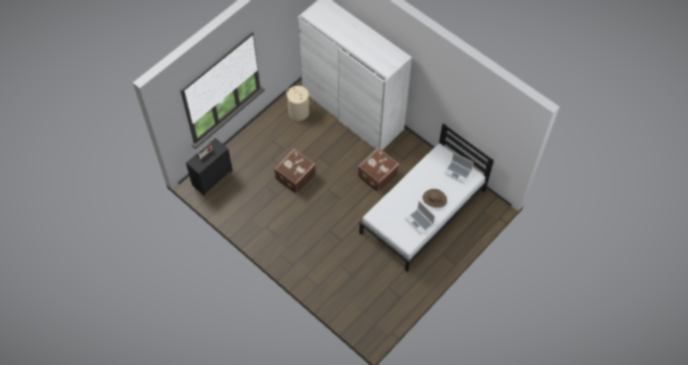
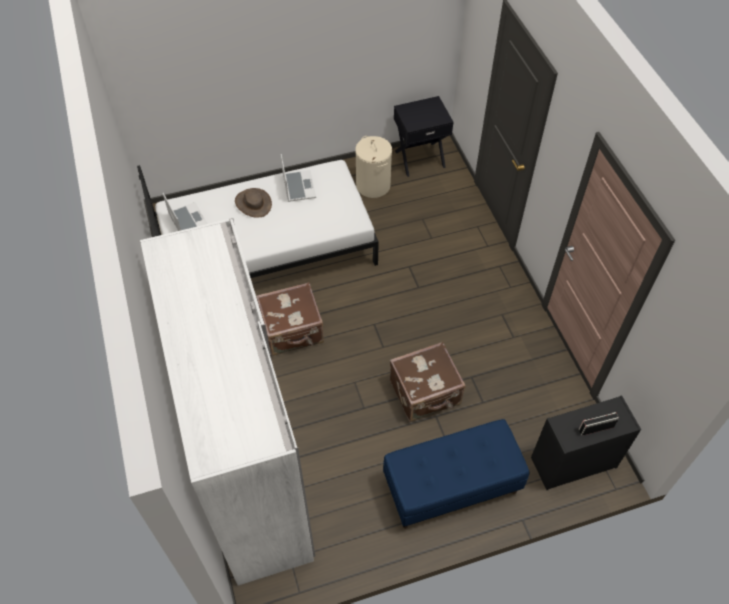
camera: 150 degrees left, 5 degrees down
beige laundry basket [286,86,309,121] -> beige laundry basket moved to [355,136,392,198]
none -> blue bench [383,419,530,529]
none -> black nightstand [394,96,454,177]

